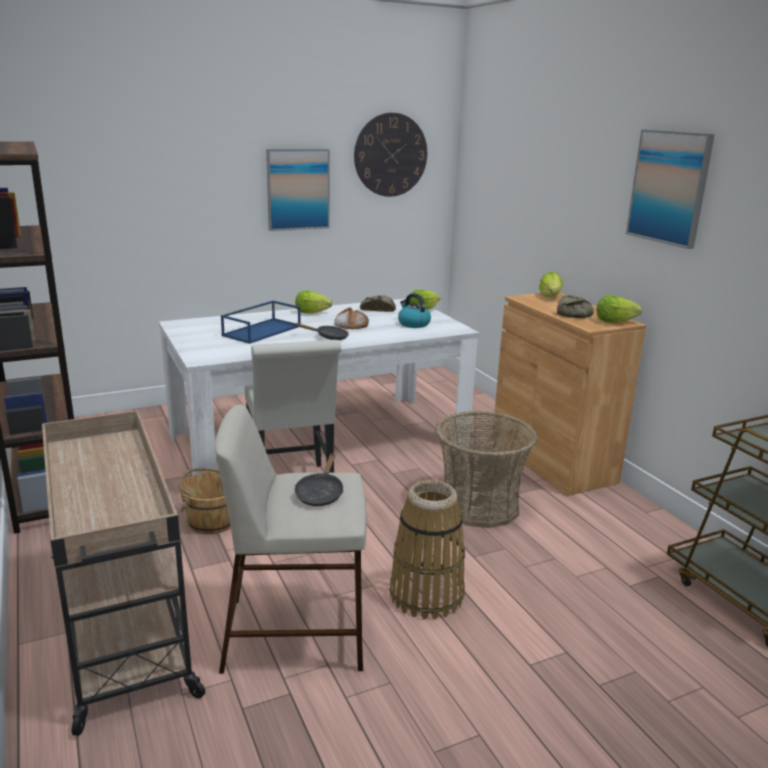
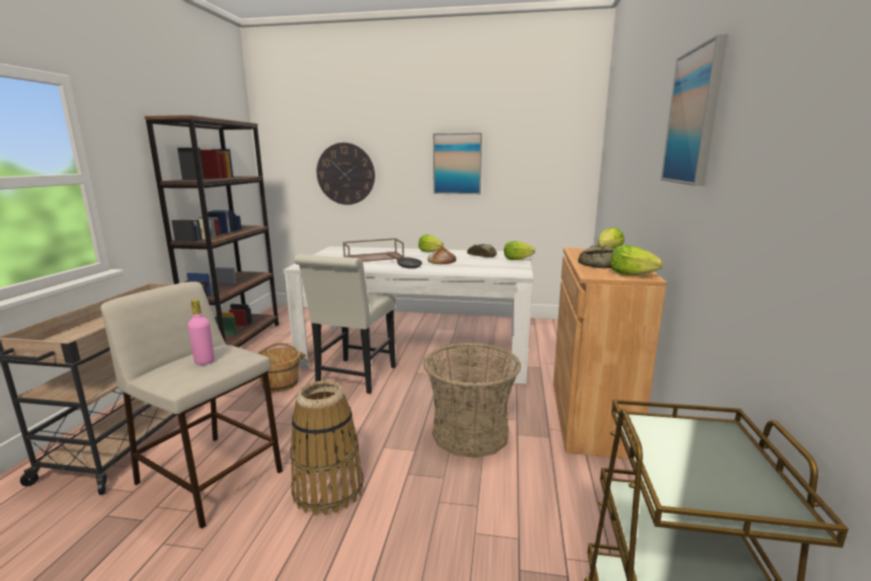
camera: 35 degrees right, 5 degrees down
blue tray [221,300,301,344] -> brown tray [343,238,404,262]
black frying pan [295,453,343,506] -> pink bottle [188,299,214,365]
wall clock [354,113,427,197] -> wall clock moved to [317,143,375,205]
kettle [398,293,431,328] -> none

